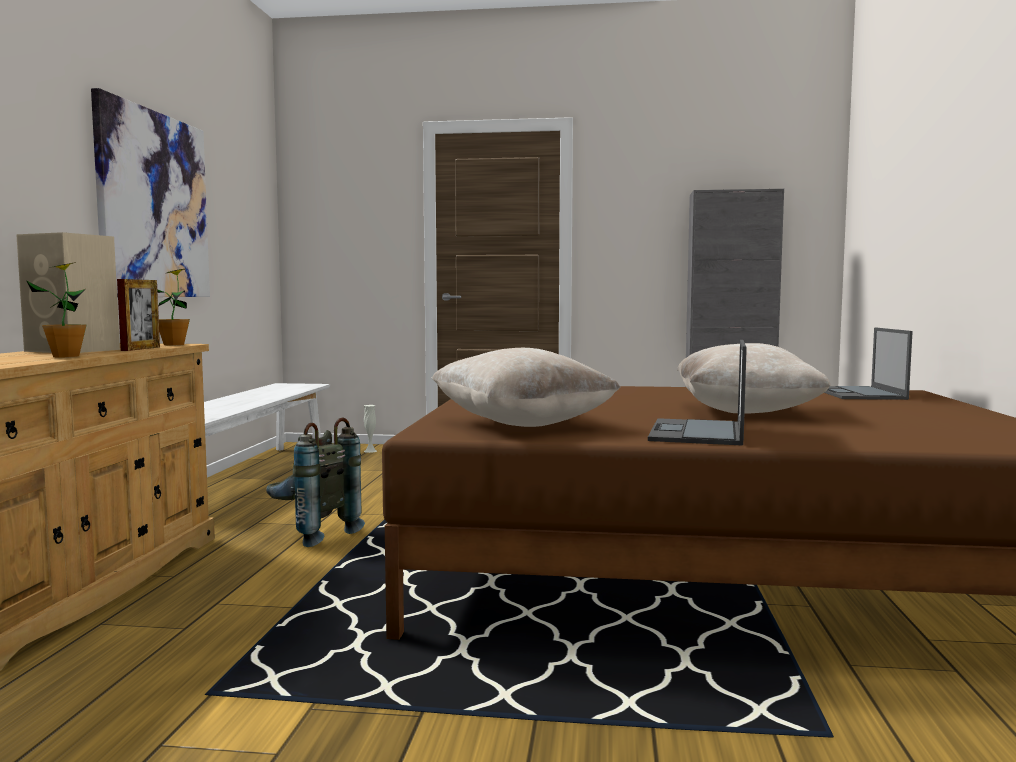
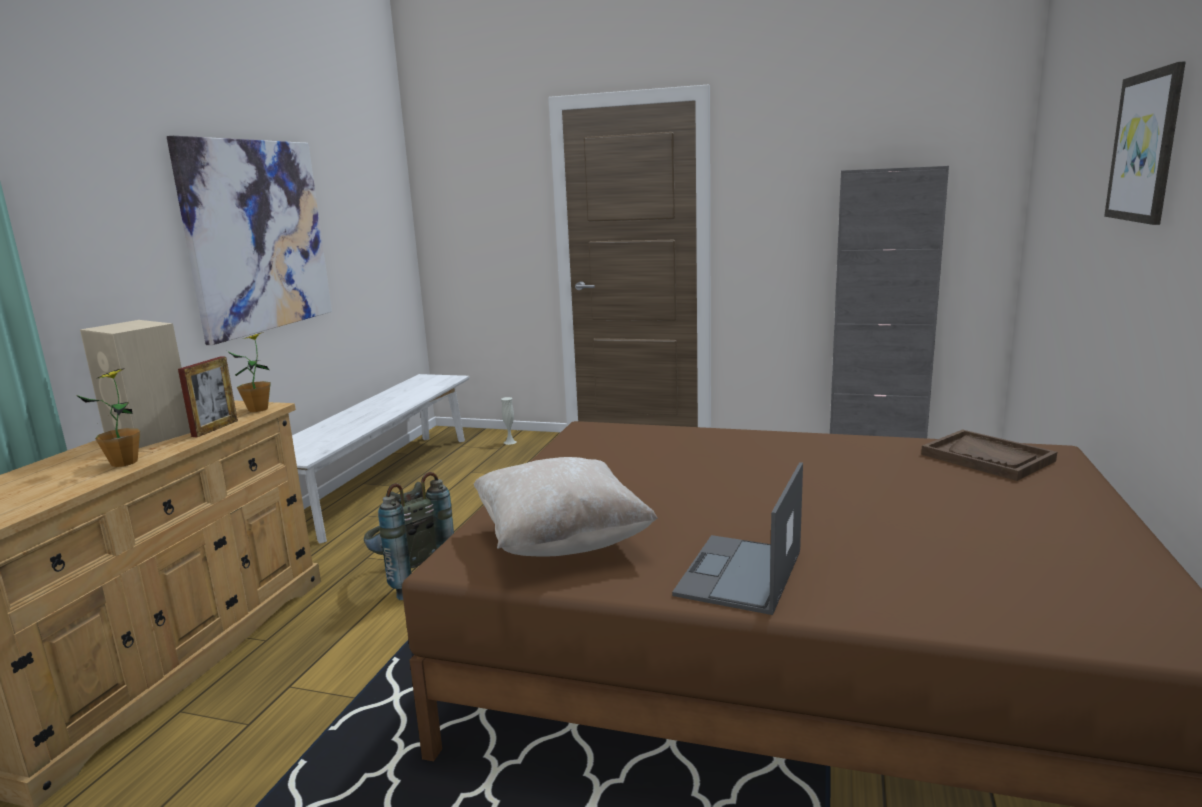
camera: 10 degrees right, 10 degrees up
beige pillow [677,343,831,414] -> none
laptop [824,327,913,400] -> brown tray [921,429,1057,481]
none -> picture [1104,61,1186,225]

